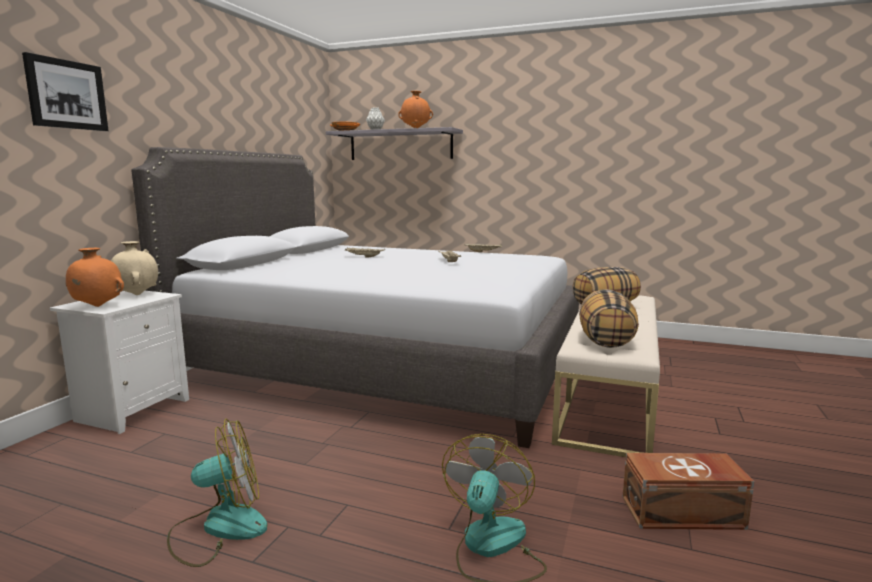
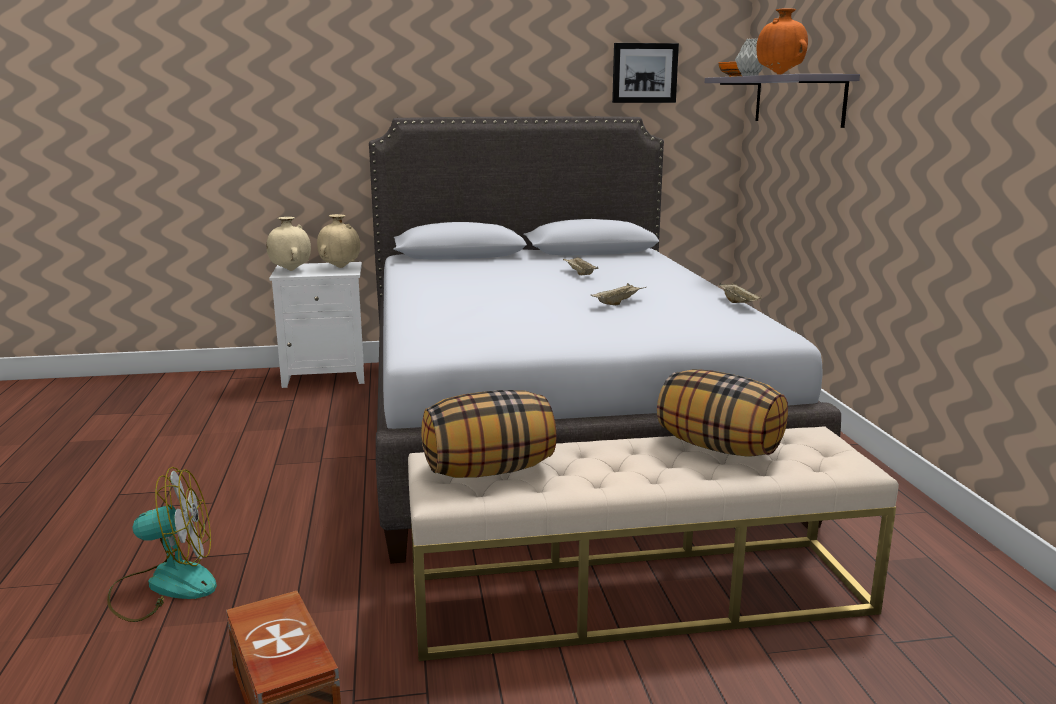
camera: 60 degrees right, 5 degrees up
picture [22,52,109,131] -> picture moved to [612,43,679,103]
orange vase [66,248,124,307] -> beige vase [266,217,311,271]
fan [167,419,267,567] -> none

